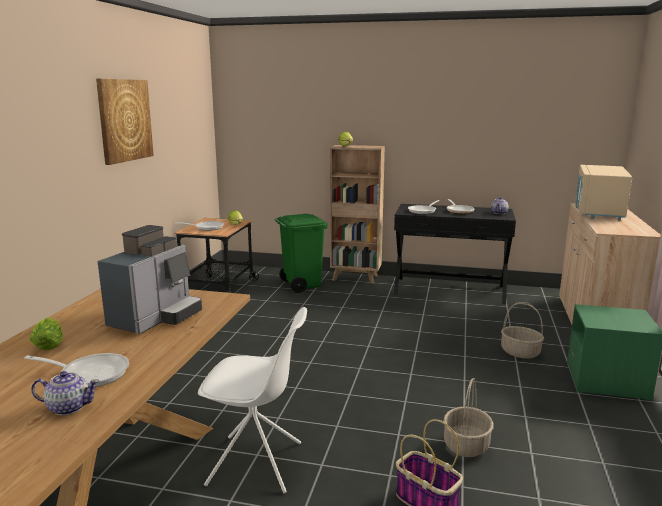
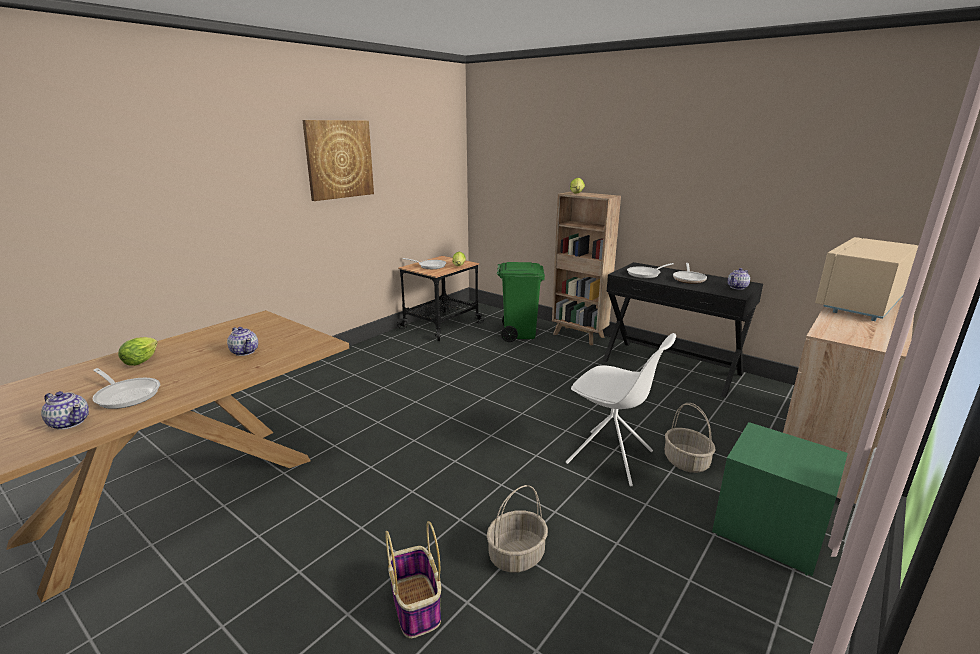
camera: 25 degrees right, 5 degrees up
coffee machine [98,225,202,334] -> teapot [227,327,258,356]
white chair [198,307,307,493] -> white chair moved to [566,333,676,486]

